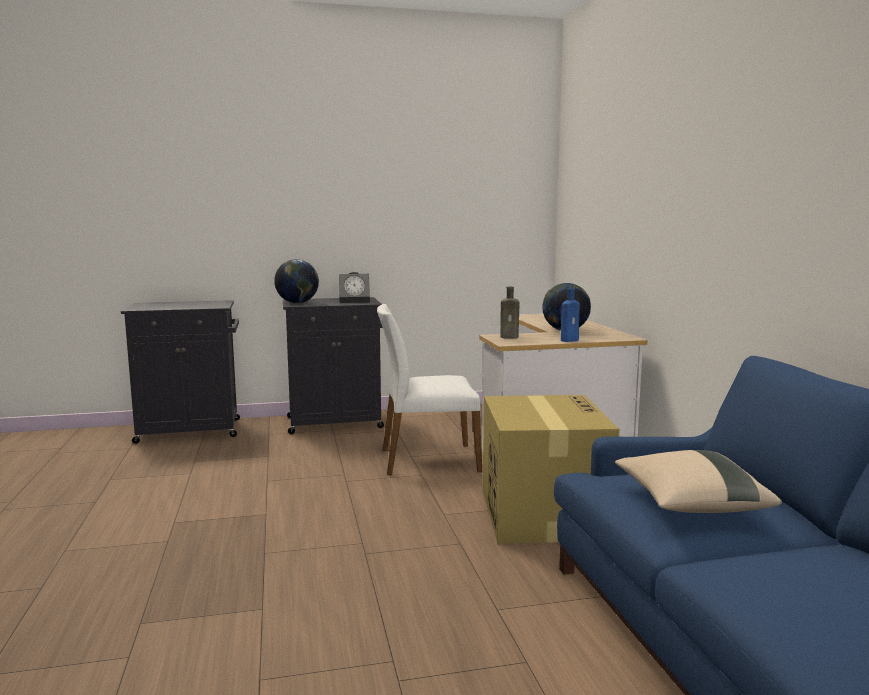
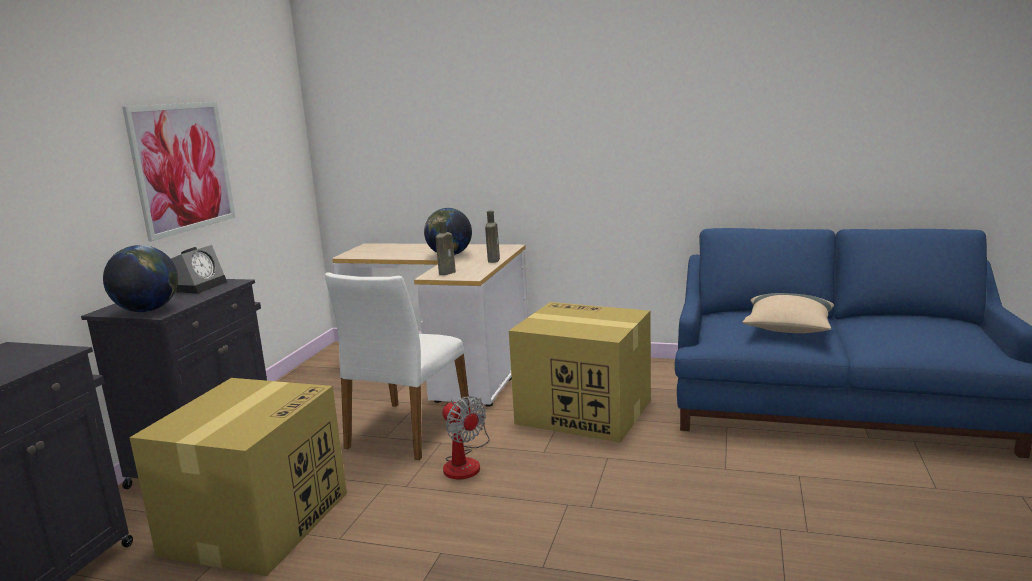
camera: 60 degrees left, 5 degrees up
blue bottle [561,288,580,342] -> brown bottle [485,211,500,263]
none -> picture [122,101,236,241]
none -> cardboard box [129,378,347,576]
none -> fan [442,396,490,479]

